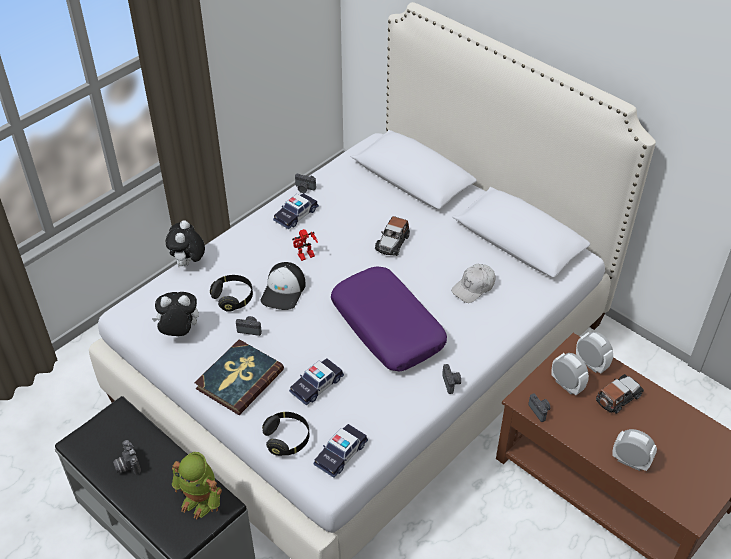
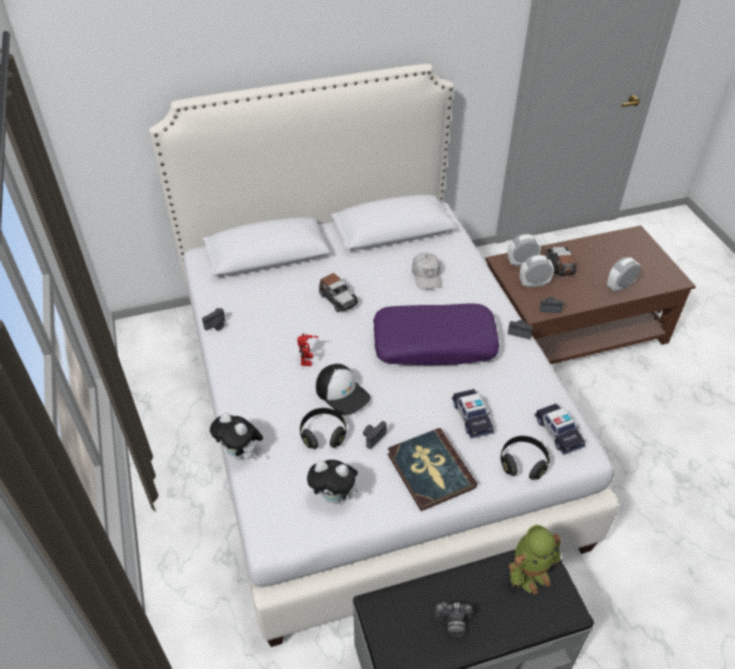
camera: 60 degrees left, 0 degrees up
plush toy [151,292,199,336] -> plush toy turned 105 degrees counterclockwise [307,460,363,504]
toy car [273,193,319,229] -> none

